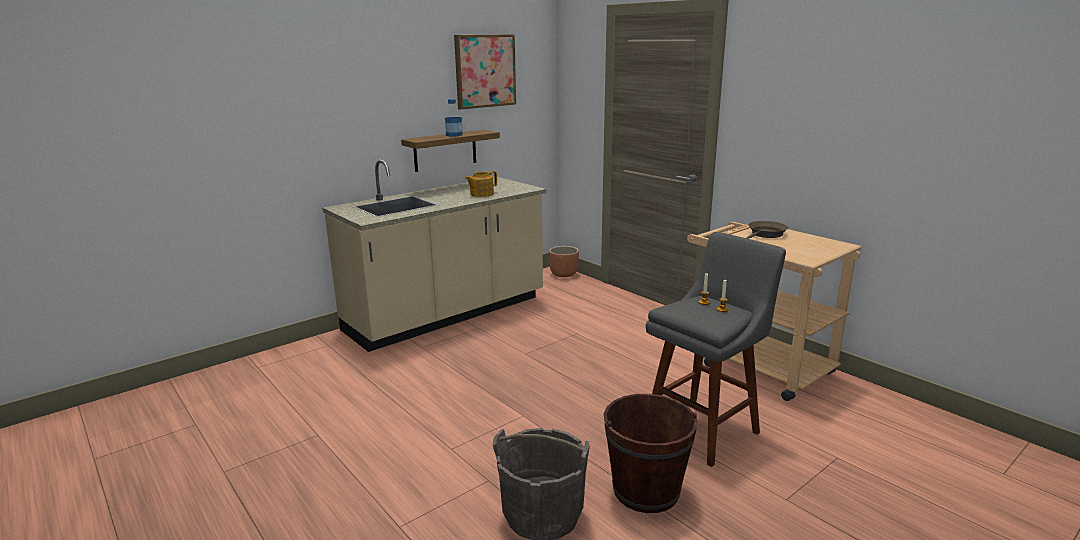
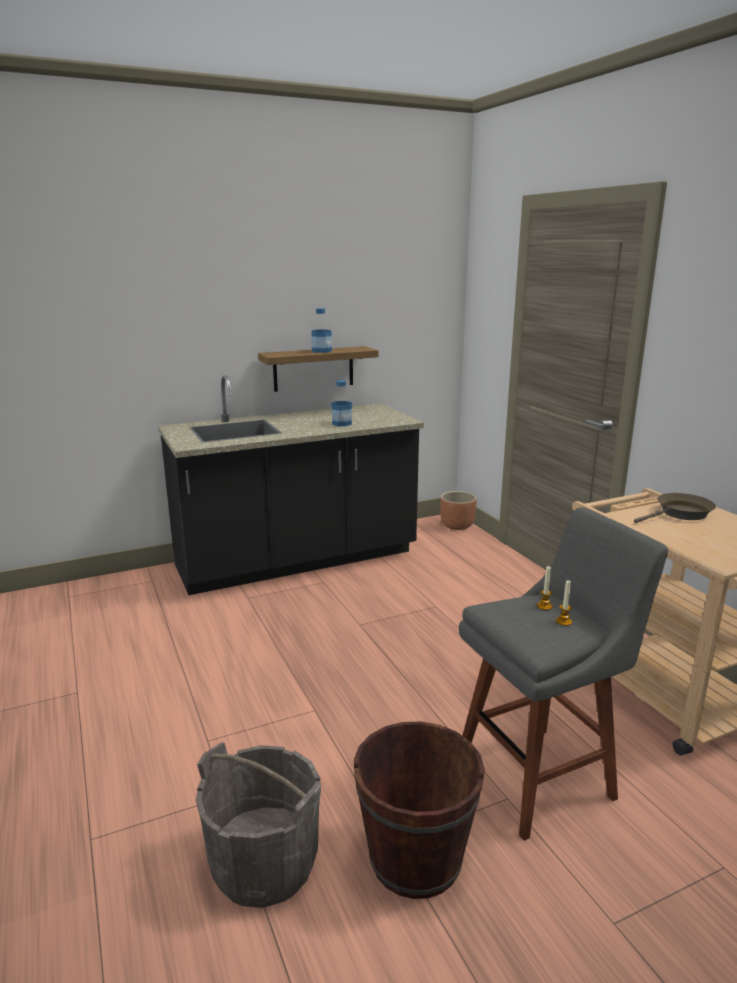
camera: 15 degrees right, 0 degrees up
beige counter [322,160,546,352] -> black counter [158,375,424,595]
picture [454,34,516,109] -> none
teapot [465,171,497,197] -> bottle [332,380,352,426]

